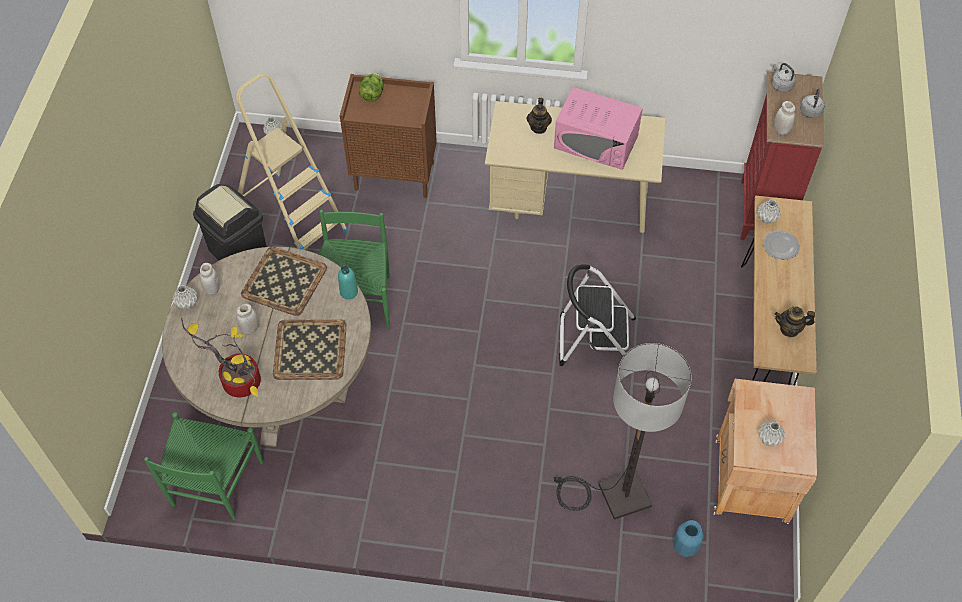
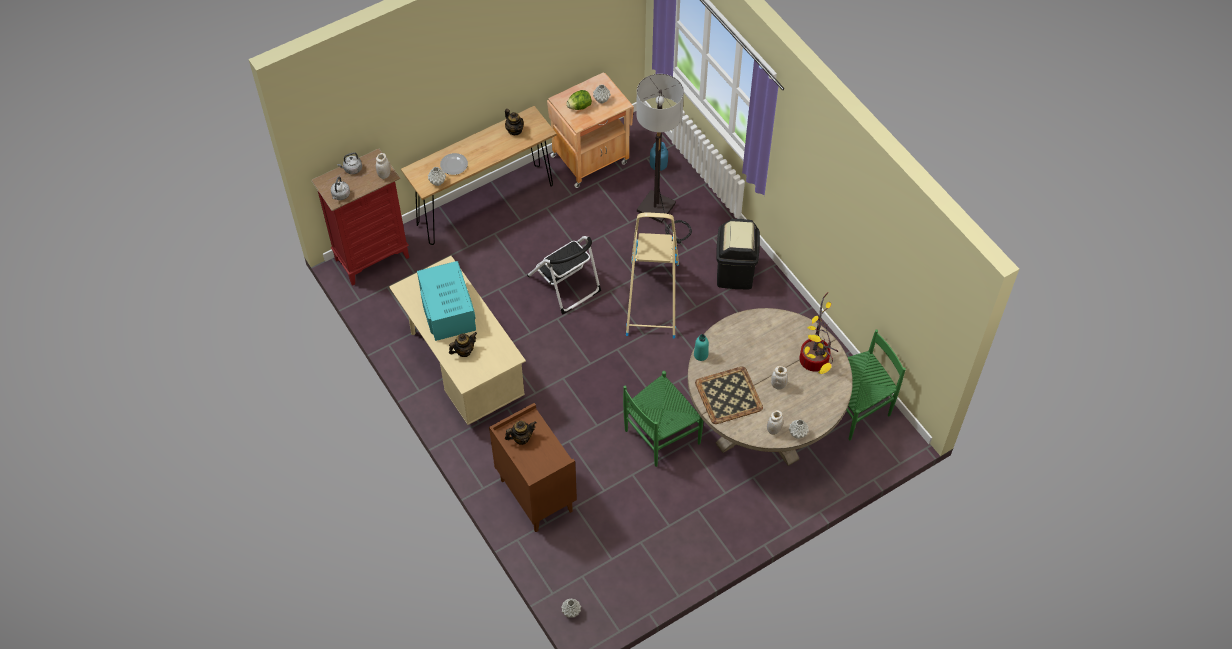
camera: 130 degrees left, 0 degrees up
black trash can [193,184,267,260] -> black trash can moved to [717,219,760,289]
beige step ladder [236,74,348,250] -> beige step ladder moved to [626,212,679,339]
tray [273,319,346,380] -> none
lettuce [359,73,384,102] -> lettuce moved to [566,90,592,110]
pink microwave [554,87,643,170] -> turquoise microwave [417,261,476,341]
none -> teapot [505,421,537,445]

